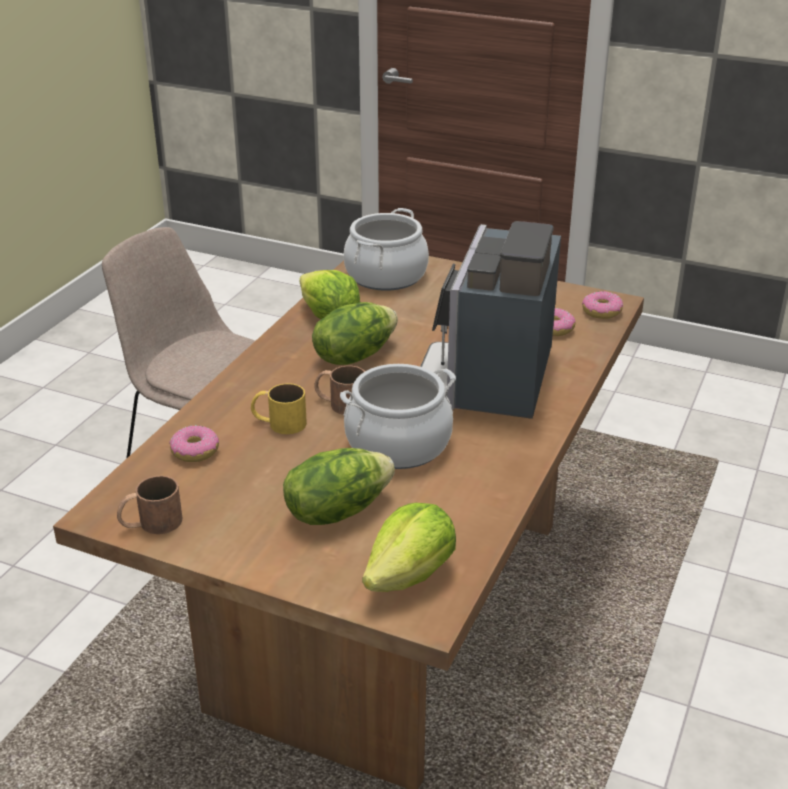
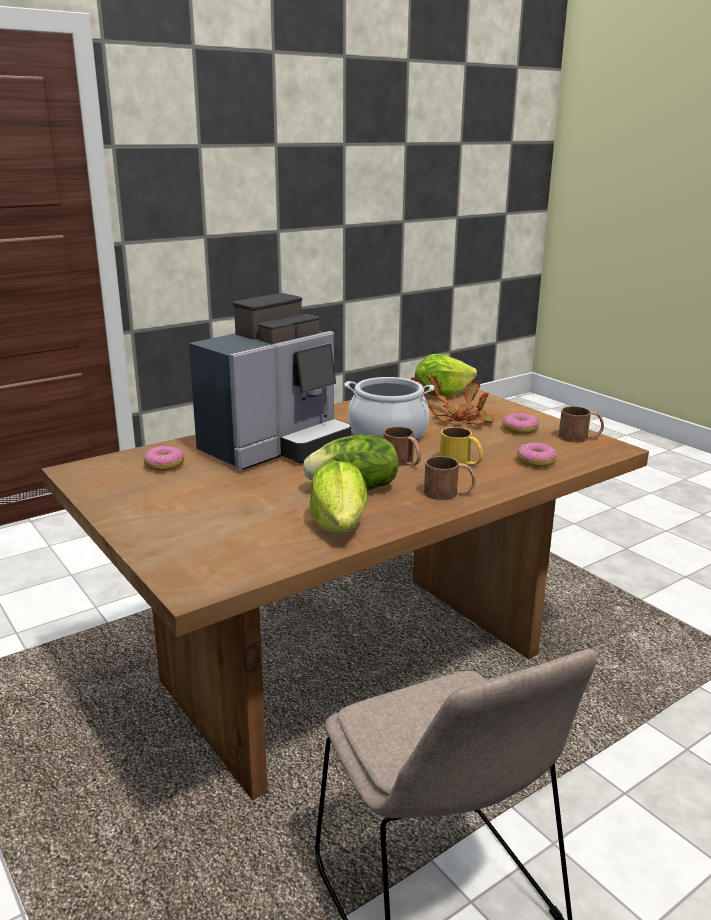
camera: 150 degrees left, 10 degrees down
lettuce [283,448,395,525] -> potted plant [411,376,494,425]
cooking pot [344,208,429,291] -> none
donut [582,291,623,319] -> donut moved to [502,413,539,434]
none -> brown mug [424,456,476,500]

